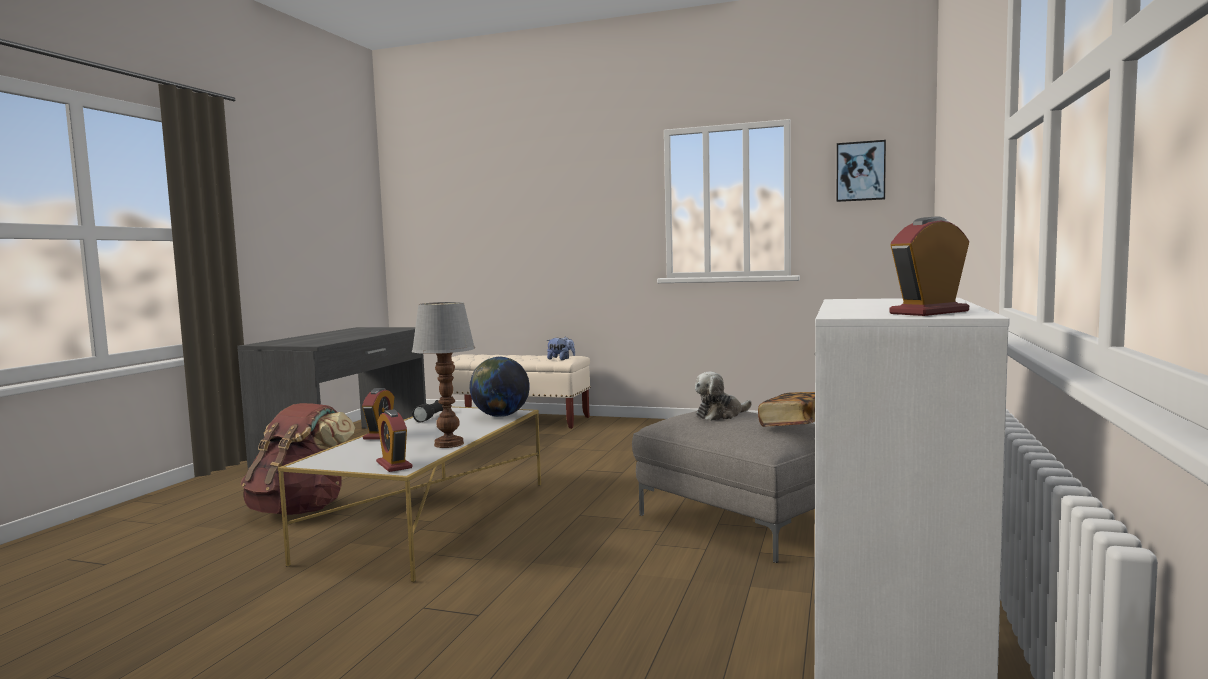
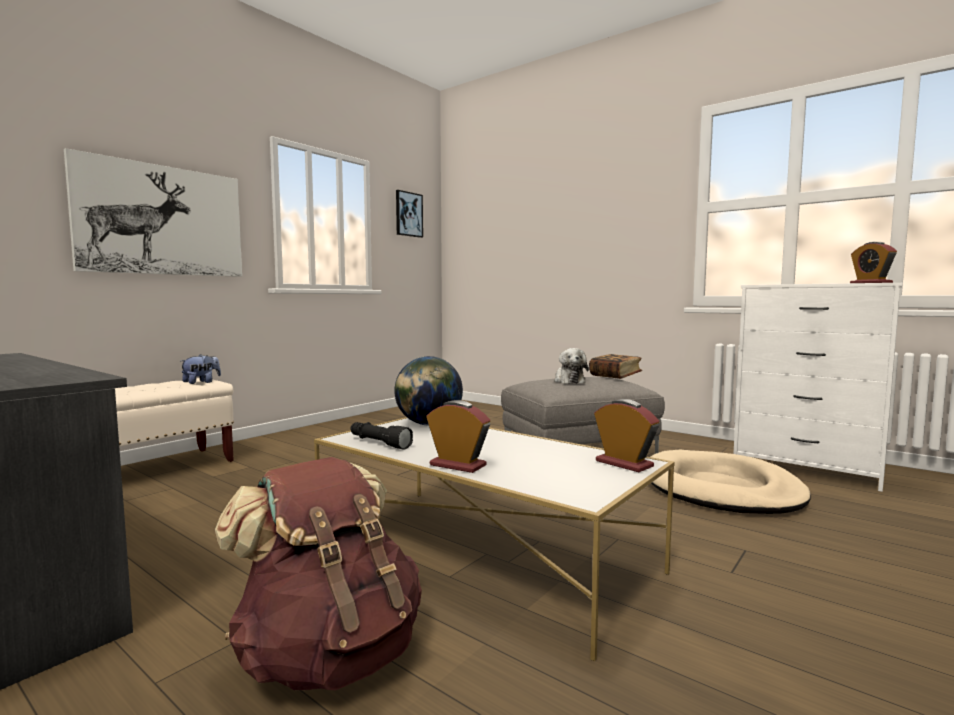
camera: 70 degrees left, 0 degrees up
alarm clock [376,409,413,472] -> alarm clock turned 120 degrees counterclockwise [594,399,659,472]
table lamp [412,302,475,448] -> none
none -> picture [64,148,242,277]
none -> beige dog bed [651,450,811,514]

